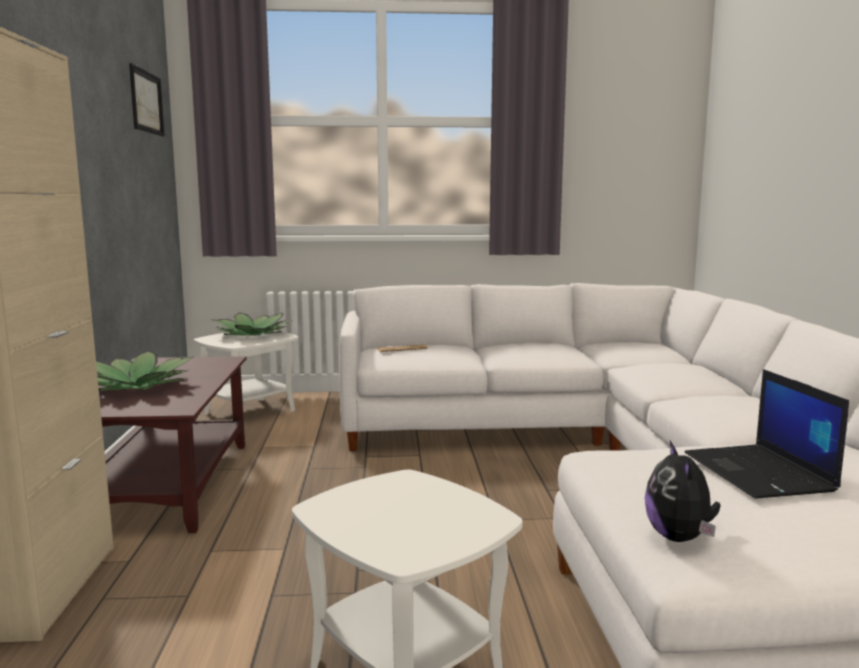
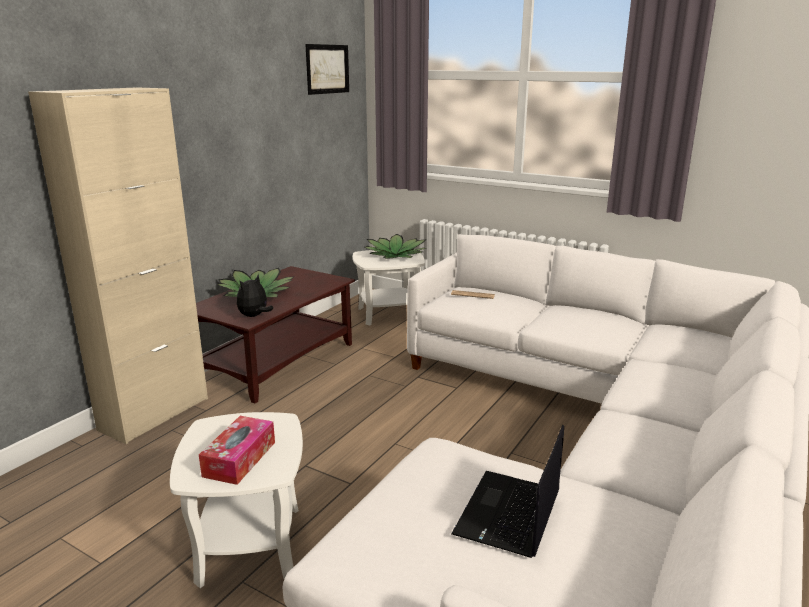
camera: 35 degrees right, 10 degrees up
plush toy [645,441,721,542] -> plush toy moved to [237,275,273,317]
none -> tissue box [199,416,275,485]

